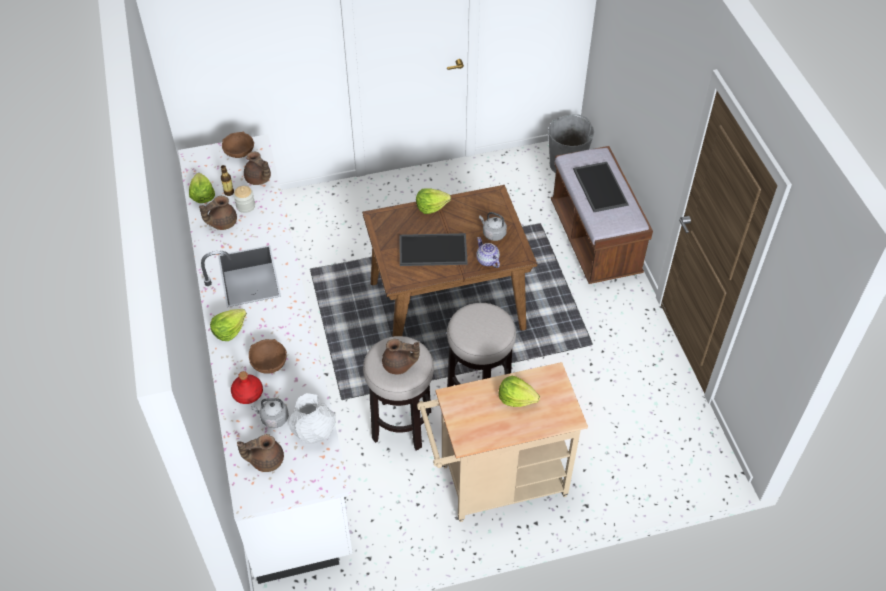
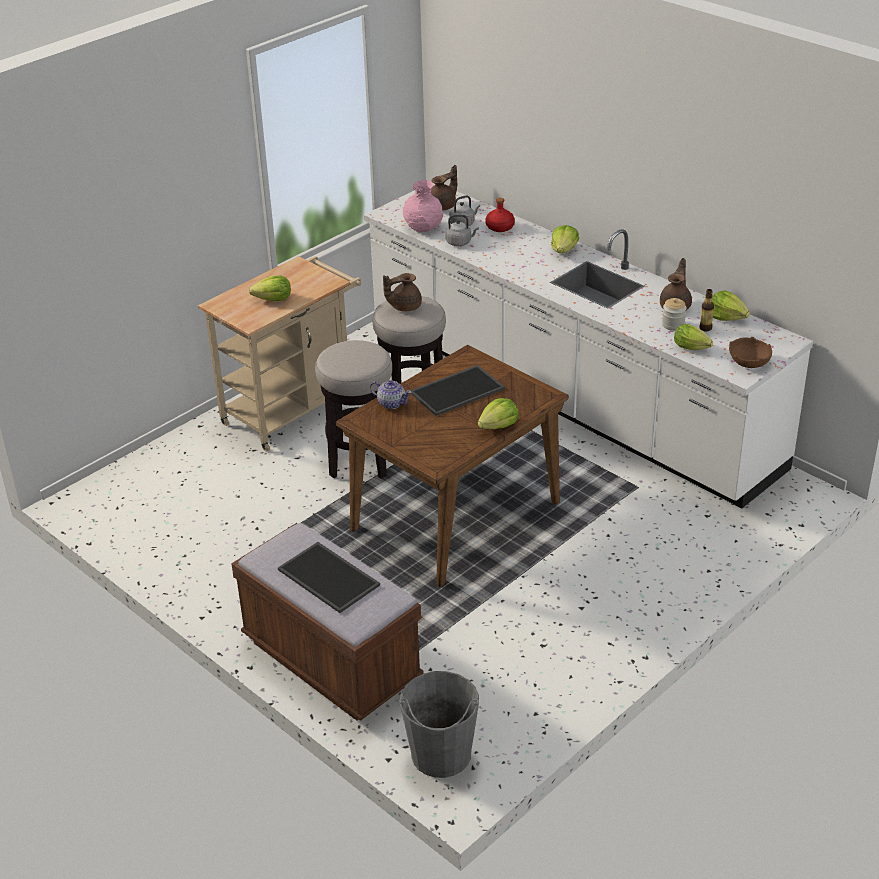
camera: 150 degrees right, 15 degrees down
brown teapot [244,152,271,185] -> lettuce [674,324,713,350]
brown bowl [249,339,287,374] -> none
white vase [289,393,336,444] -> pink vase [403,180,443,232]
grey kettle [479,212,507,241] -> grey kettle moved to [445,214,479,246]

